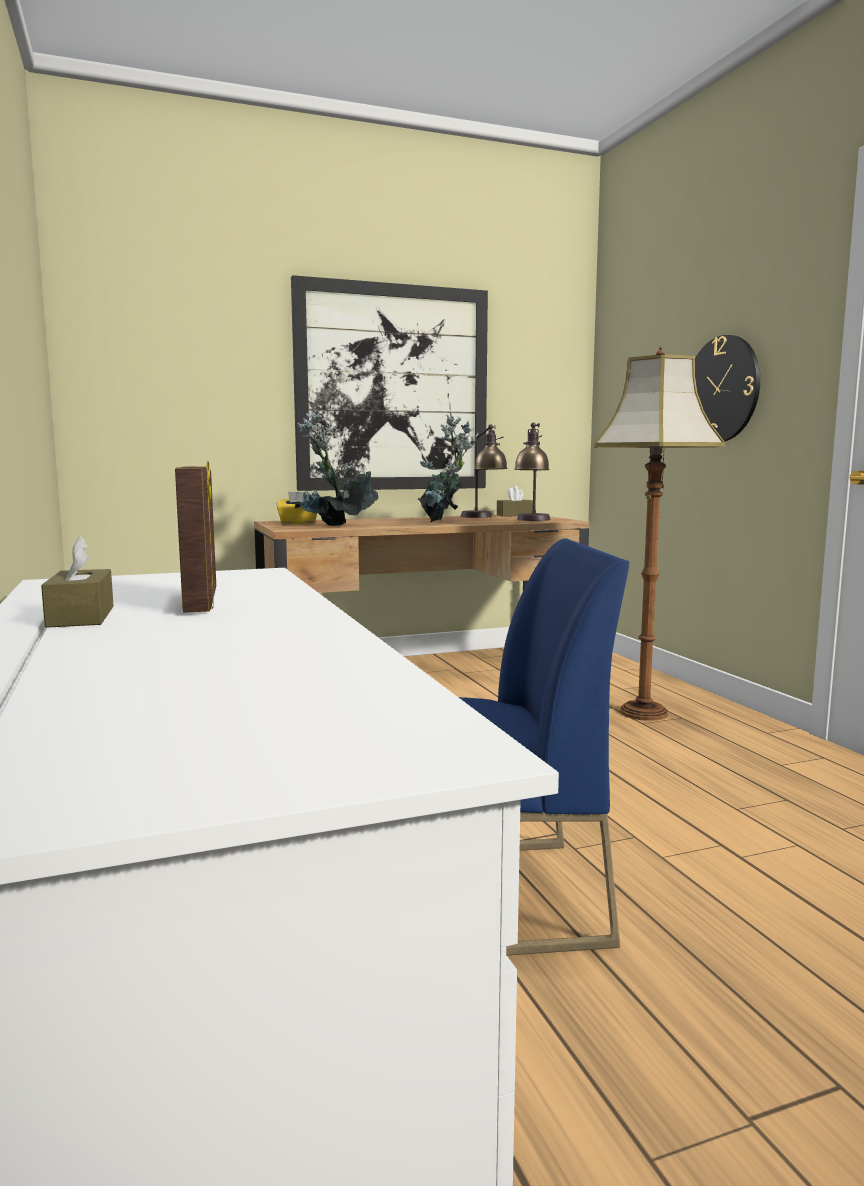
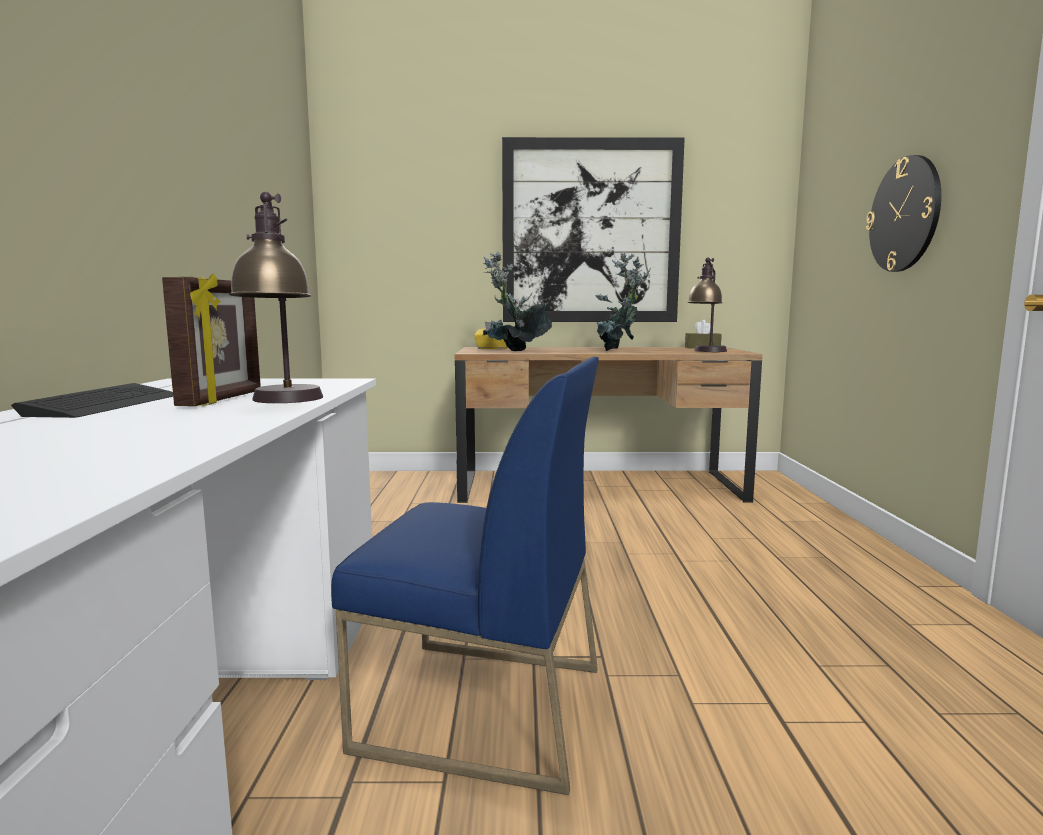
camera: 20 degrees right, 0 degrees up
brown tissue box [41,536,114,628] -> keyboard [11,383,173,418]
table lamp [461,424,508,518] -> table lamp moved to [229,192,323,403]
floor lamp [594,346,725,721] -> none

